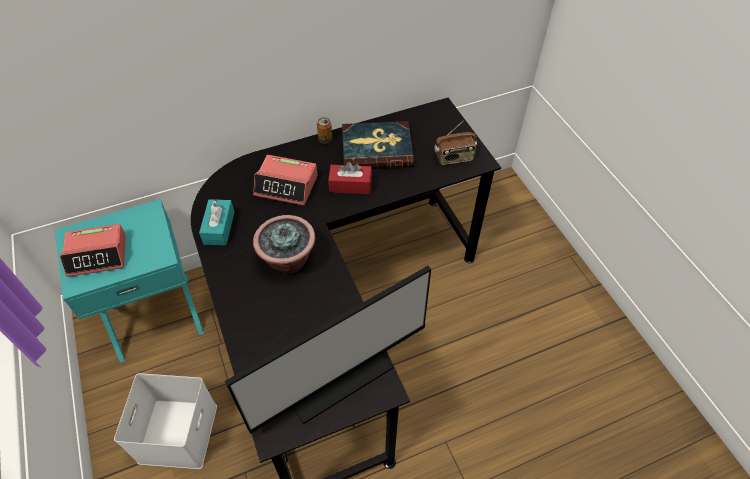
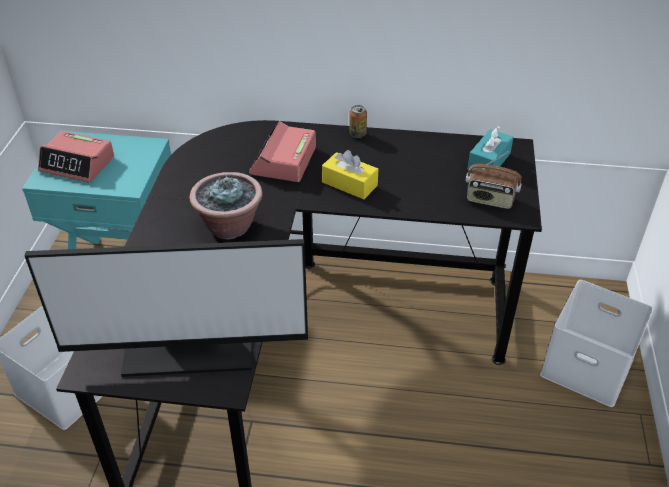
camera: 30 degrees right, 10 degrees down
turquoise tissue box [199,199,234,245] -> turquoise tissue box moved to [468,126,513,171]
alarm clock [253,155,317,206] -> alarm clock turned 60 degrees clockwise [249,121,316,182]
red tissue box [328,162,372,194] -> yellow tissue box [322,150,378,199]
book [342,121,414,169] -> none
none -> white storage box [540,280,654,407]

